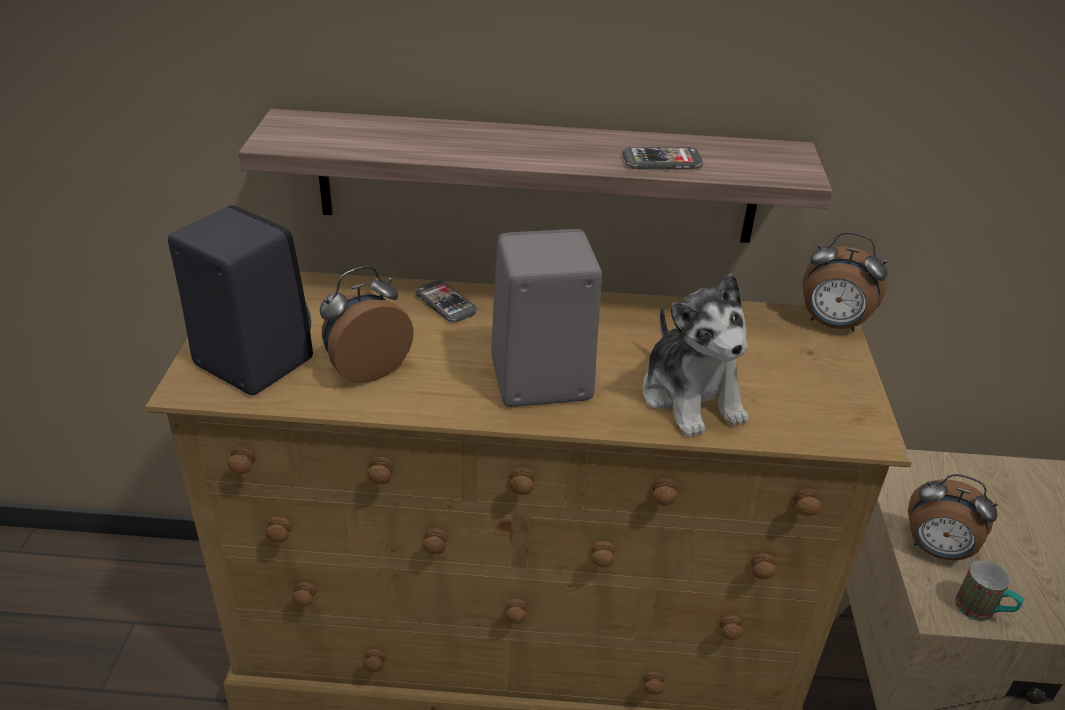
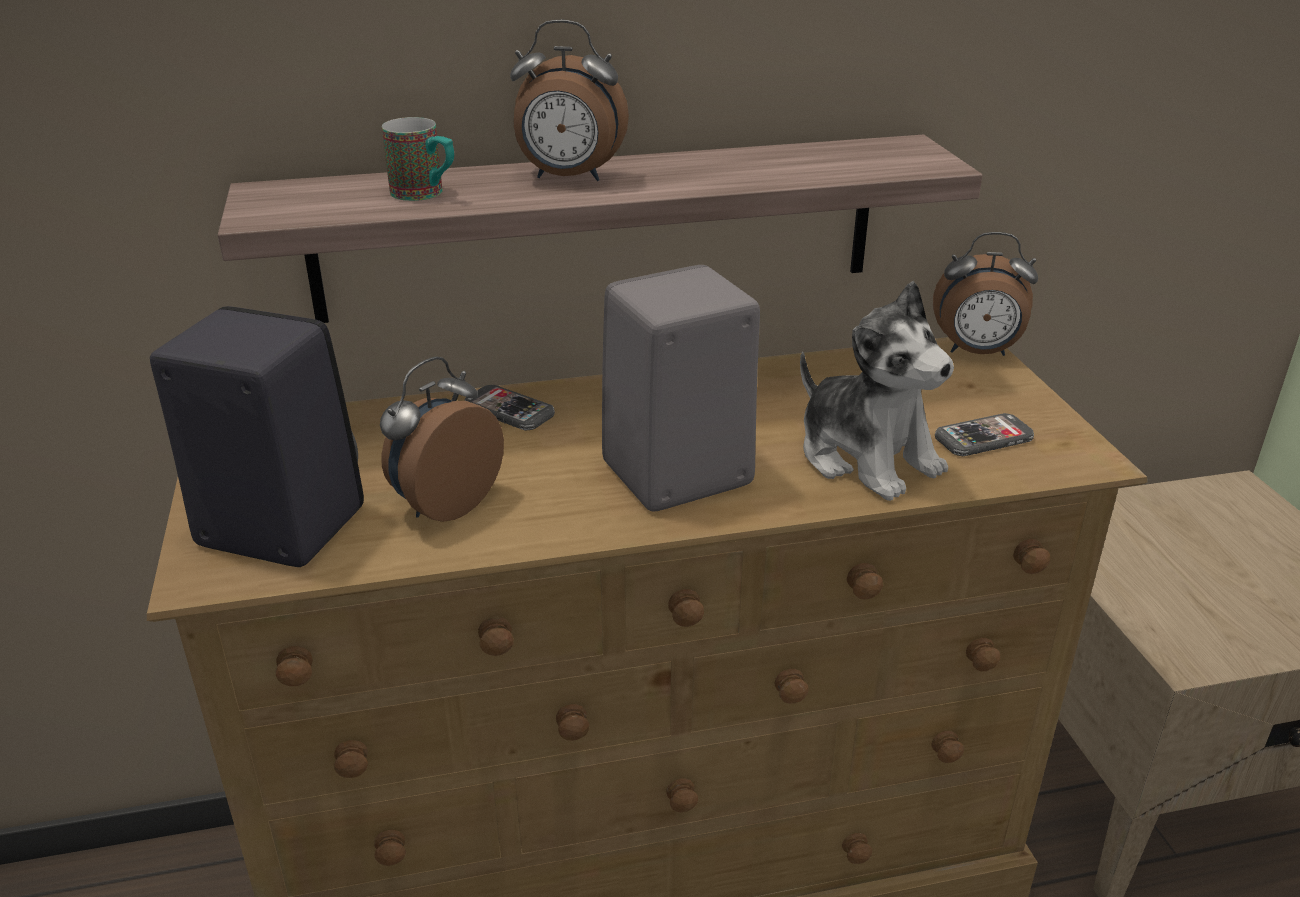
camera: 15 degrees left, 5 degrees down
phone [622,147,703,170] -> phone moved to [935,413,1034,456]
alarm clock [908,474,998,560] -> alarm clock moved to [510,20,629,181]
mug [955,560,1024,621] -> mug moved to [382,117,454,201]

